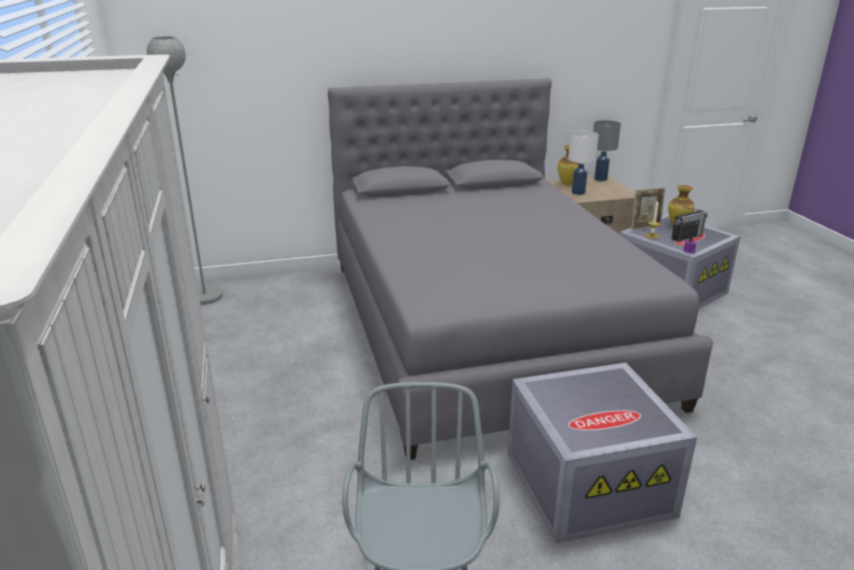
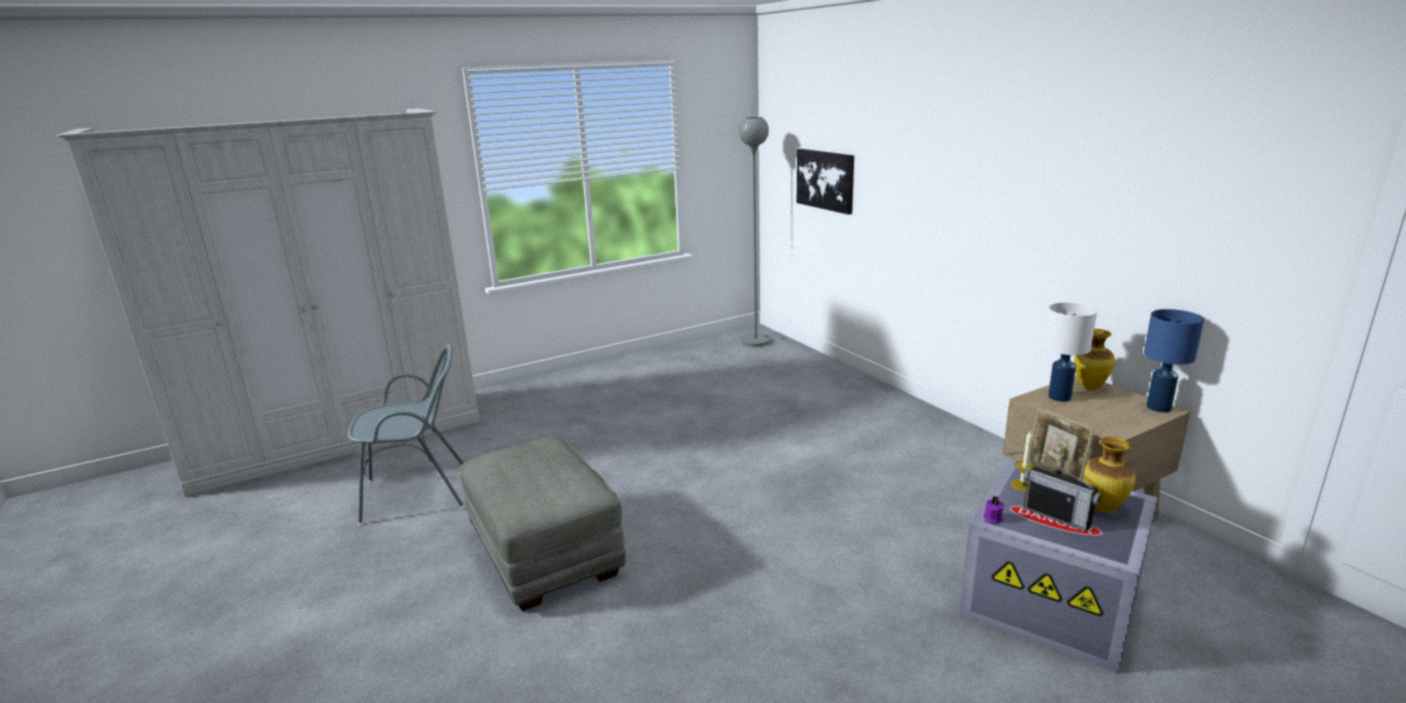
camera: 75 degrees right, 5 degrees down
grey bed [328,78,713,460] -> none
grey storage box [508,362,697,543] -> grey ottoman [460,437,626,611]
grey table lamp [593,120,621,181] -> blue table lamp [1144,309,1204,412]
none -> picture [797,149,854,215]

